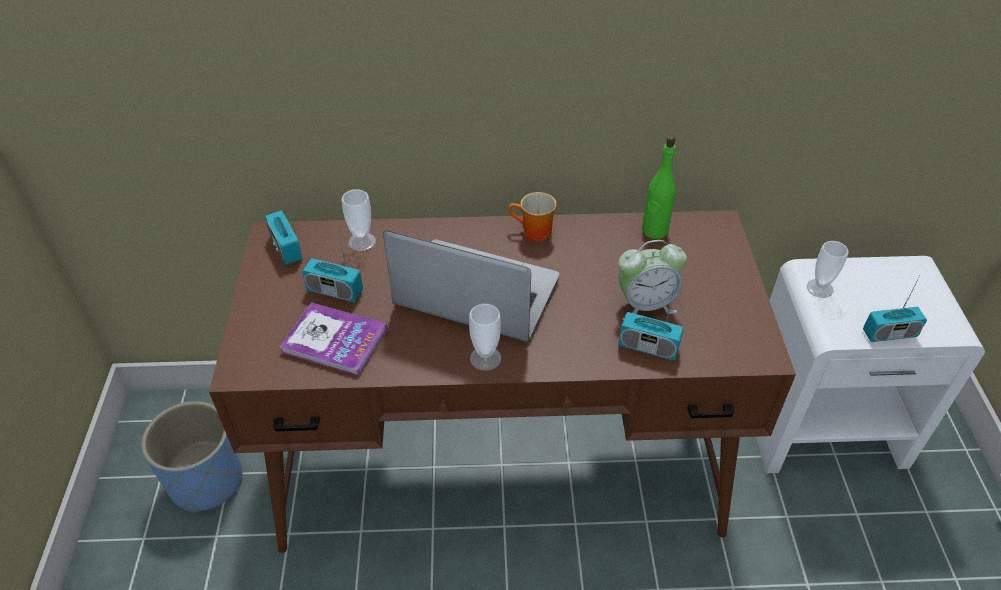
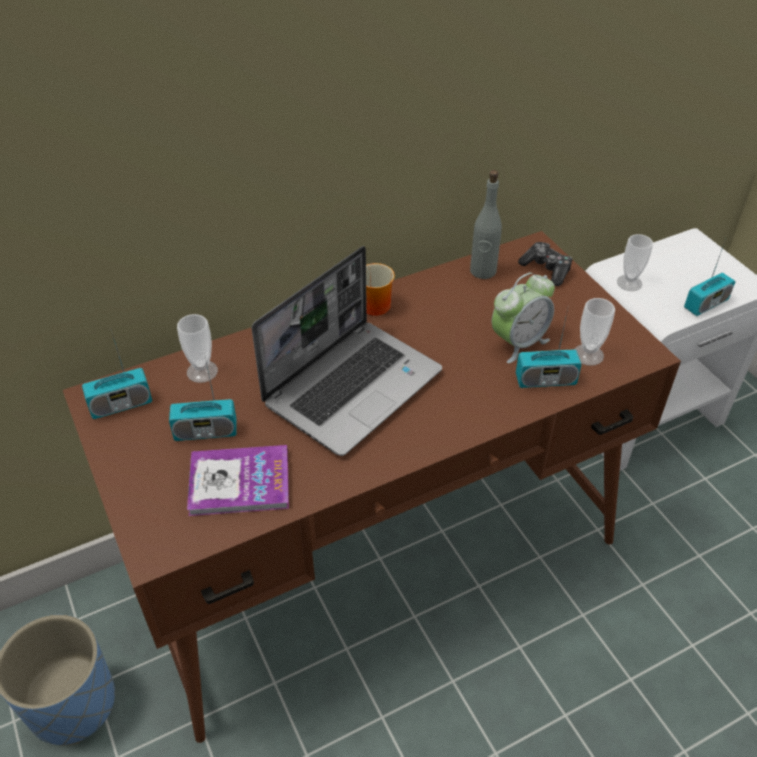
camera: 25 degrees left, 0 degrees up
radio [265,192,303,265] -> radio turned 60 degrees counterclockwise [82,330,152,419]
laptop [383,230,559,342] -> laptop turned 135 degrees clockwise [252,246,442,456]
cup [469,304,501,371] -> cup moved to [575,298,615,366]
green bottle [642,135,676,239] -> grey bottle [470,170,502,279]
none -> game controller [518,242,573,286]

